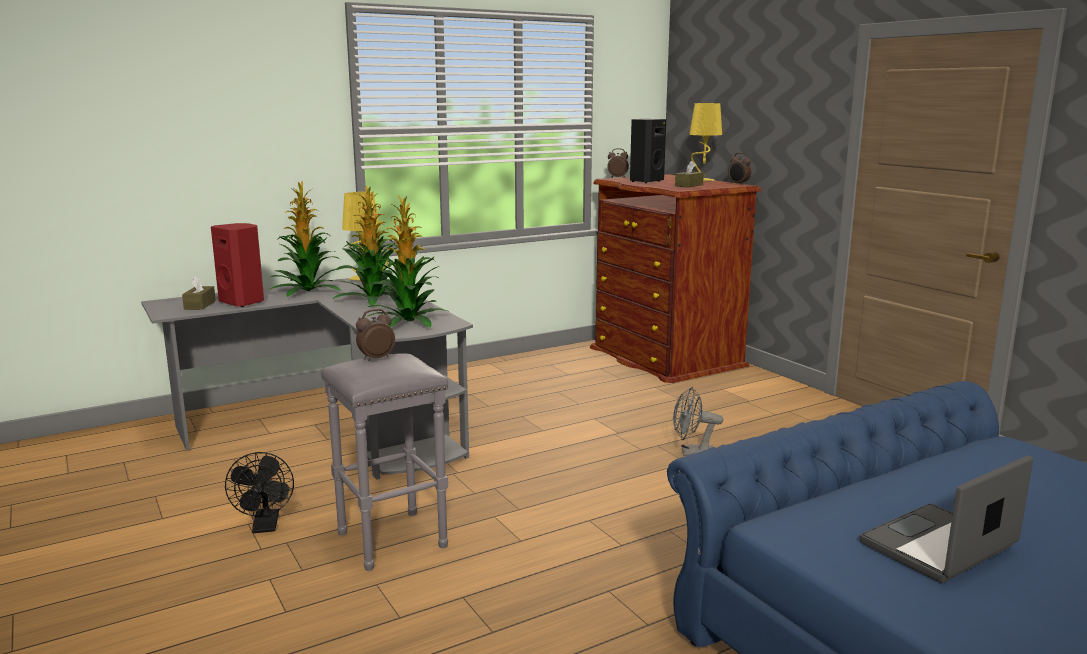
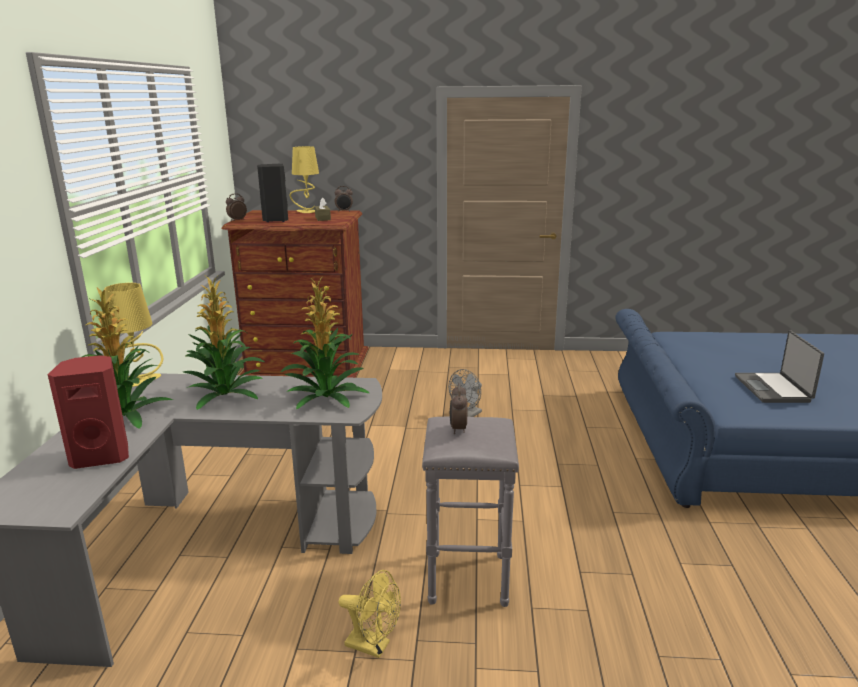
camera: 55 degrees left, 5 degrees up
brown tissue box [182,275,216,310] -> none
black fan [225,452,294,533] -> yellow fan [339,570,401,658]

